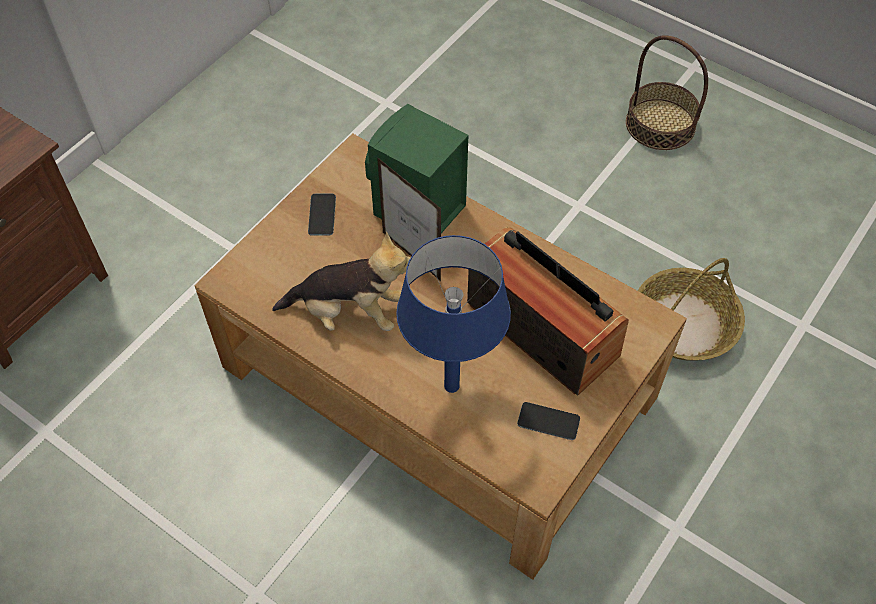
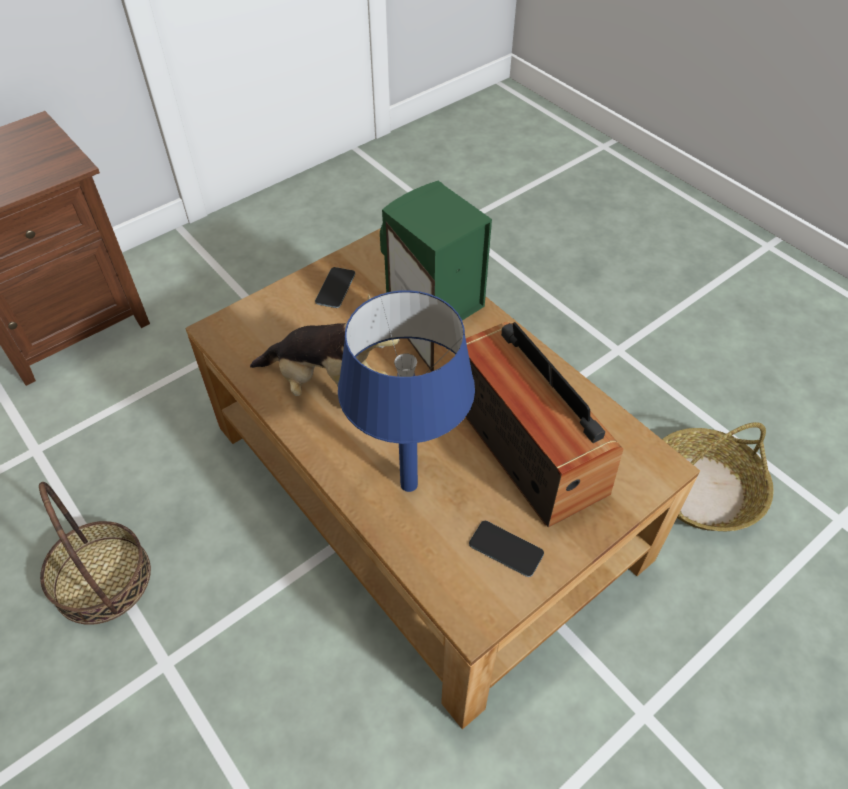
camera: 15 degrees right, 5 degrees down
basket [626,35,708,150] -> basket moved to [39,482,151,625]

